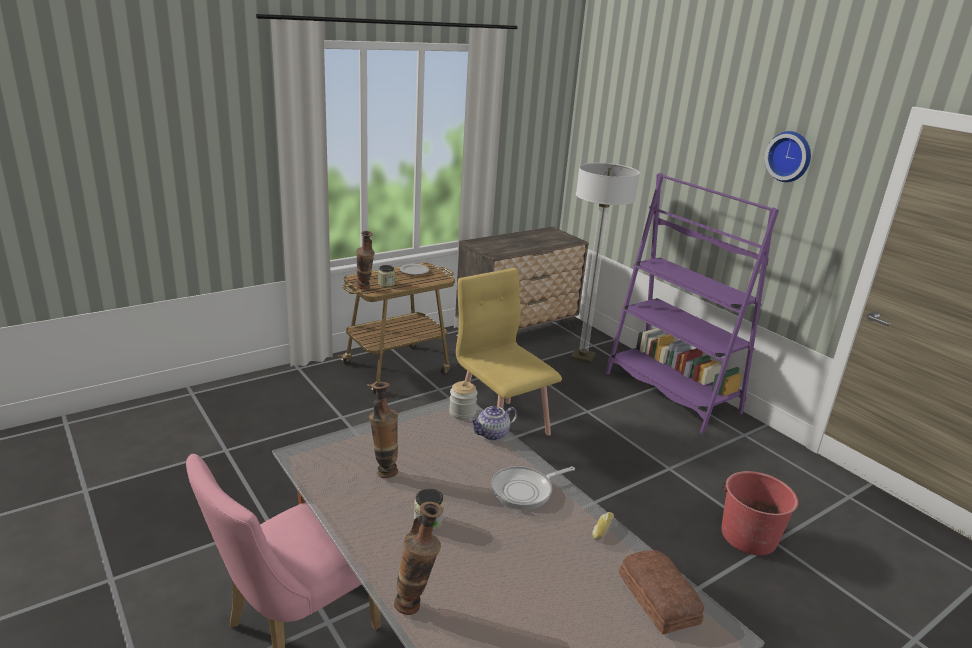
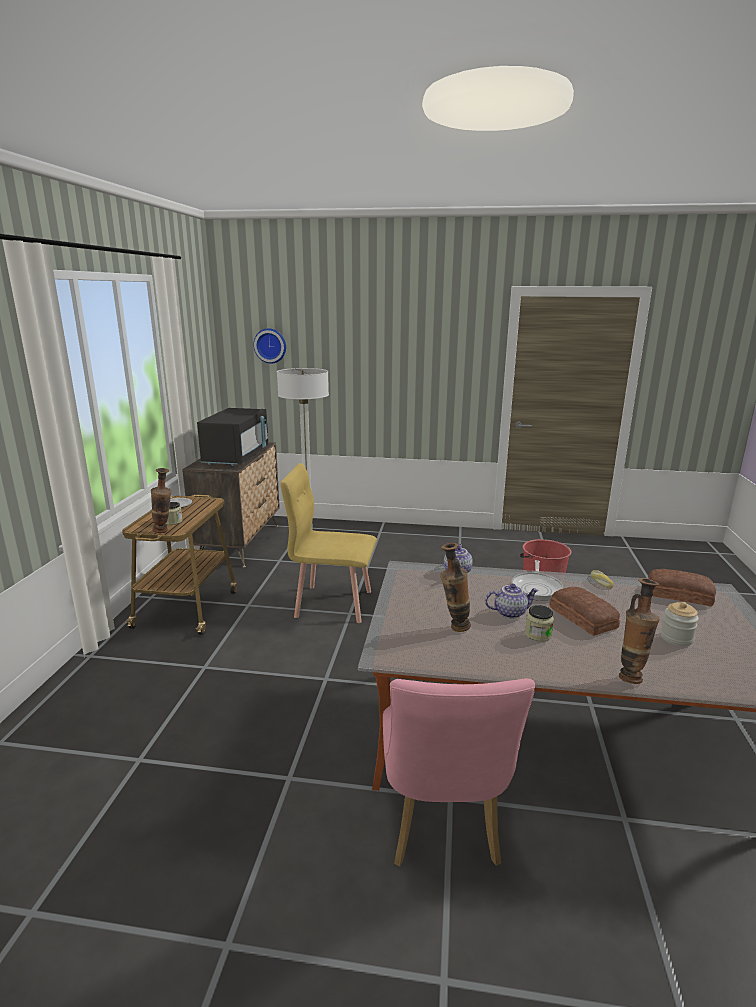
camera: 45 degrees left, 5 degrees down
jar [449,381,477,420] -> jar moved to [661,602,699,646]
purple bookcase [606,173,779,434] -> none
wall clock [765,131,811,182] -> wall clock moved to [253,328,286,364]
none -> black microwave [197,408,268,466]
none -> teapot [485,584,539,619]
none -> bread [549,587,620,636]

